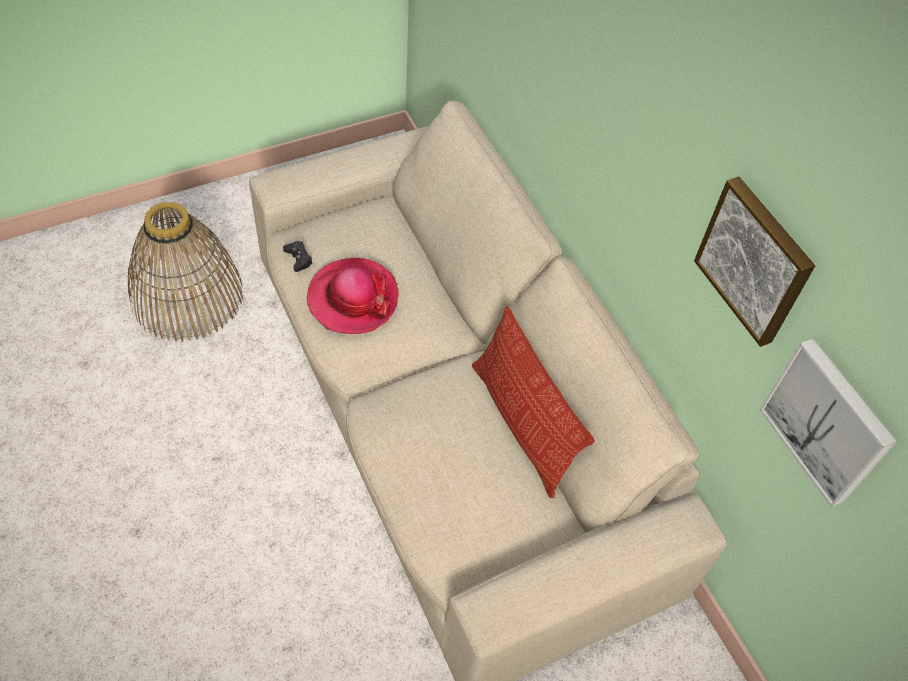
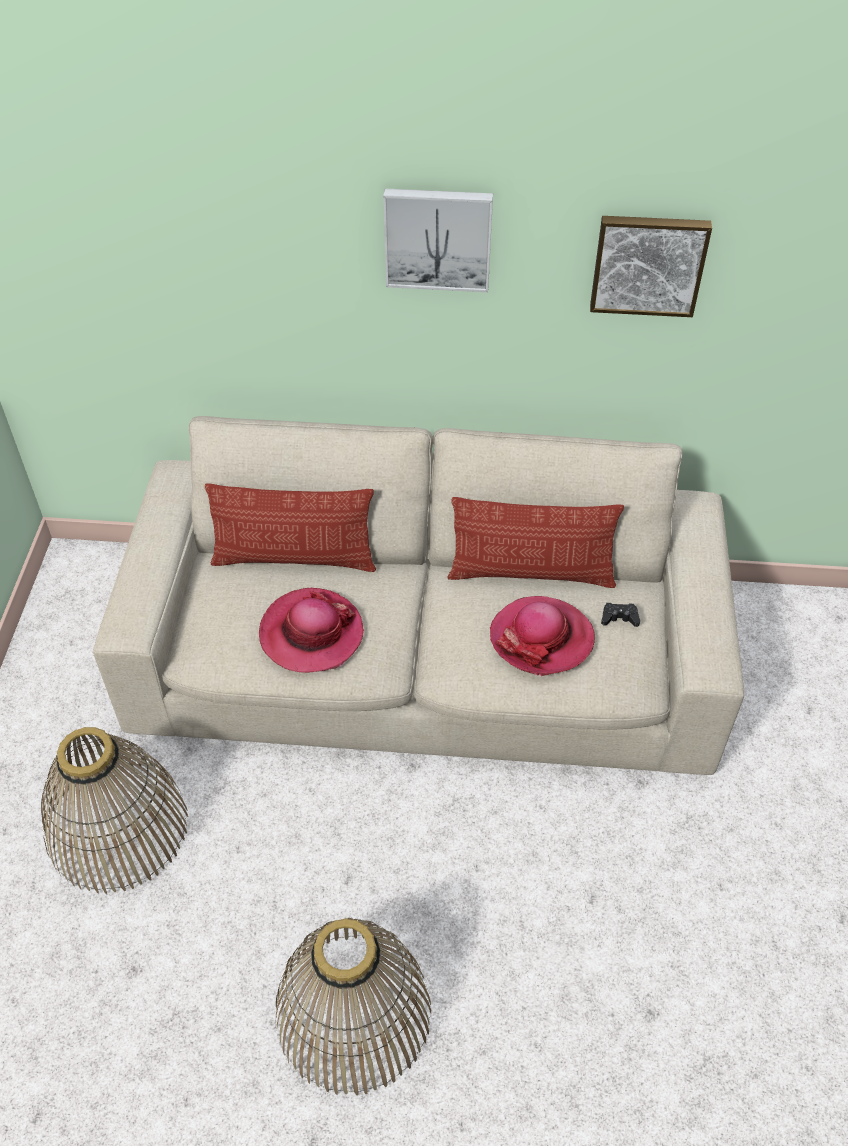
camera: 55 degrees left, 5 degrees down
black game controller [283,241,313,272] -> black game controller moved to [601,603,640,627]
picture [759,338,897,508] -> picture moved to [383,189,493,292]
none -> pillow [205,484,376,572]
none -> basket [276,918,431,1095]
none -> hat [490,596,595,676]

